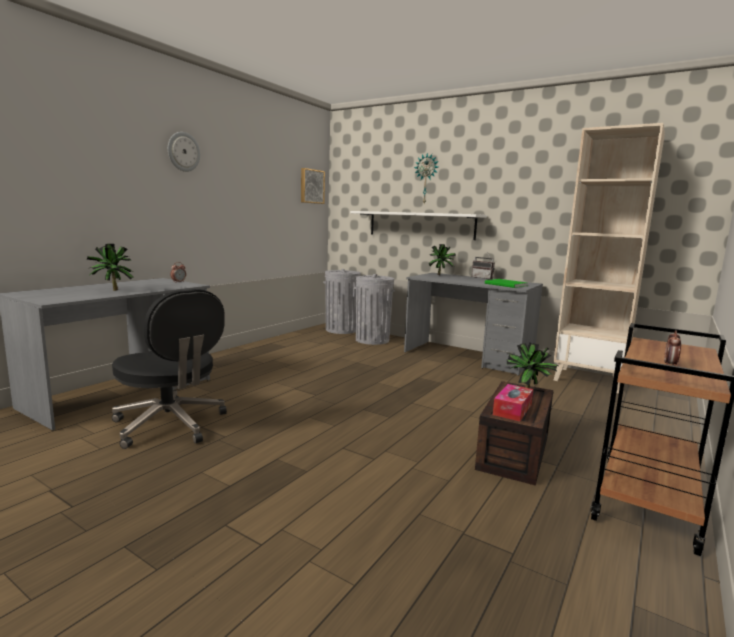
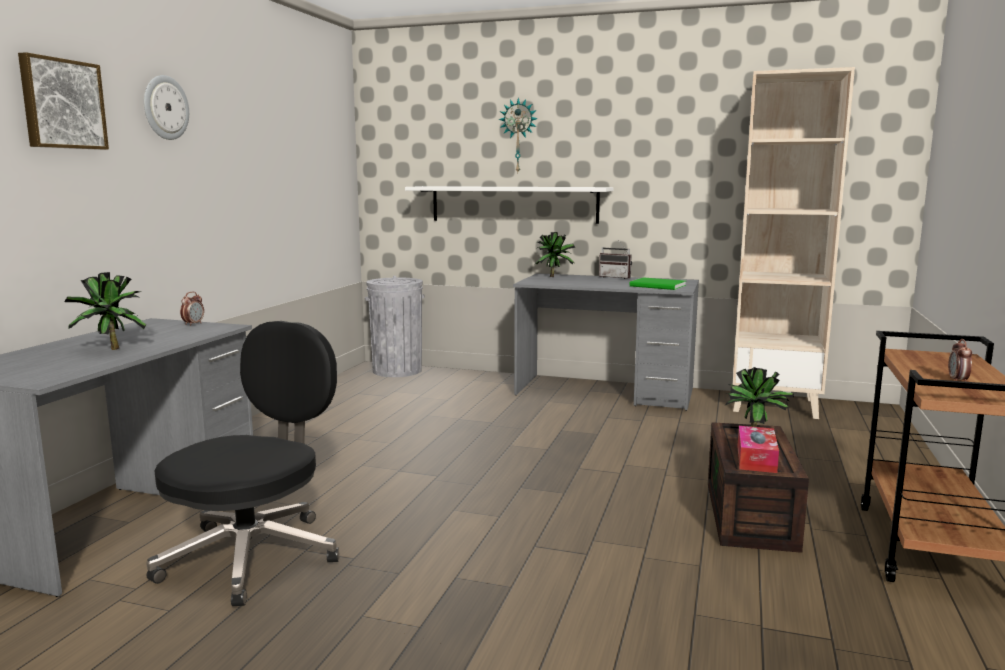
camera: 15 degrees left, 0 degrees up
black office chair [112,289,227,449] -> black office chair turned 90 degrees counterclockwise [146,321,339,606]
picture [301,168,325,204] -> picture moved to [18,52,109,150]
grey trash can [354,274,395,345] -> none

